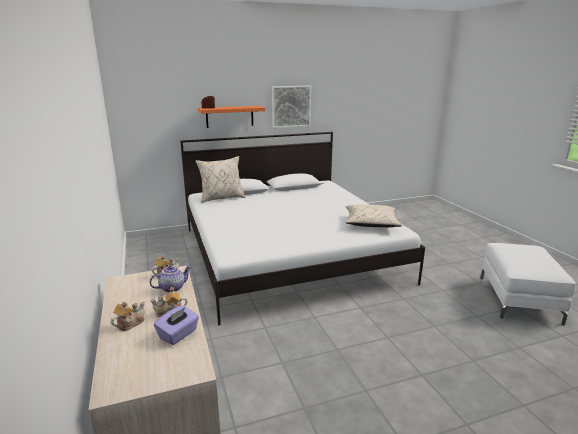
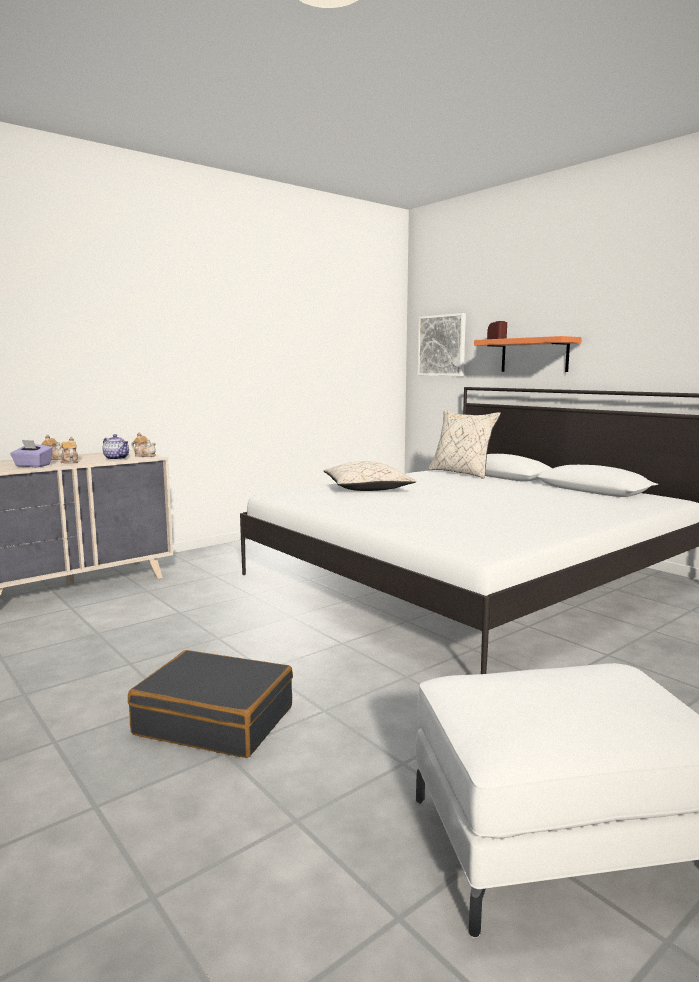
camera: 70 degrees right, 10 degrees down
picture [272,86,311,128] -> picture moved to [417,313,466,376]
beige pillow [345,204,402,227] -> beige pillow moved to [324,461,416,491]
none -> black suitcase [128,650,293,758]

